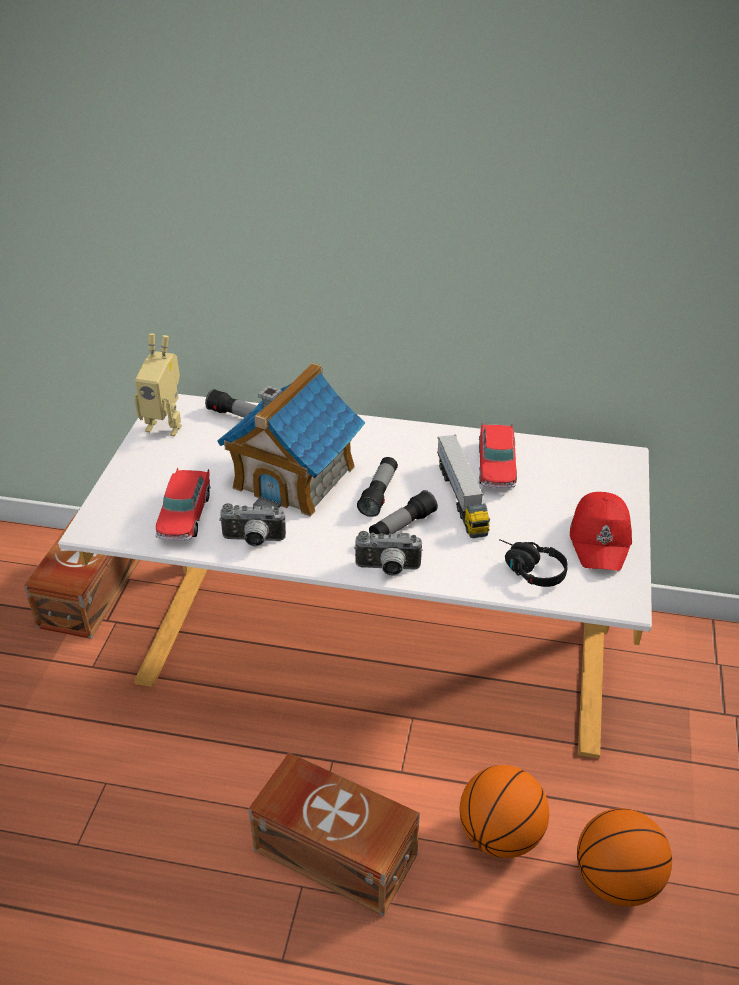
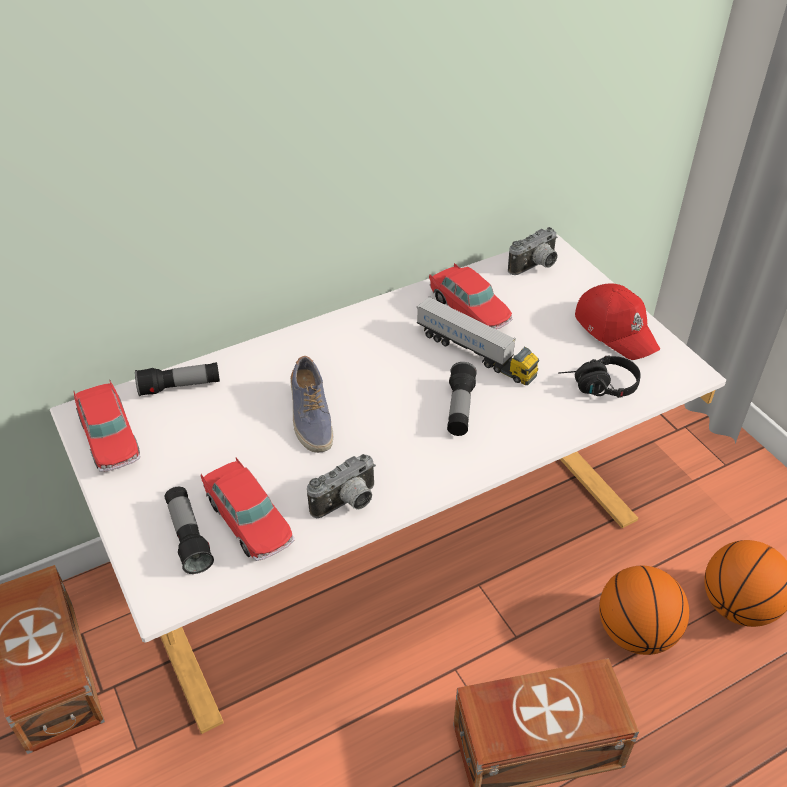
camera: 40 degrees left, 5 degrees up
toy robot [134,333,182,436] -> toy car [74,379,140,472]
toy house [217,363,366,517] -> shoe [290,356,333,453]
camera [354,531,423,576] -> camera moved to [508,227,558,275]
flashlight [357,457,398,517] -> flashlight moved to [165,487,214,574]

